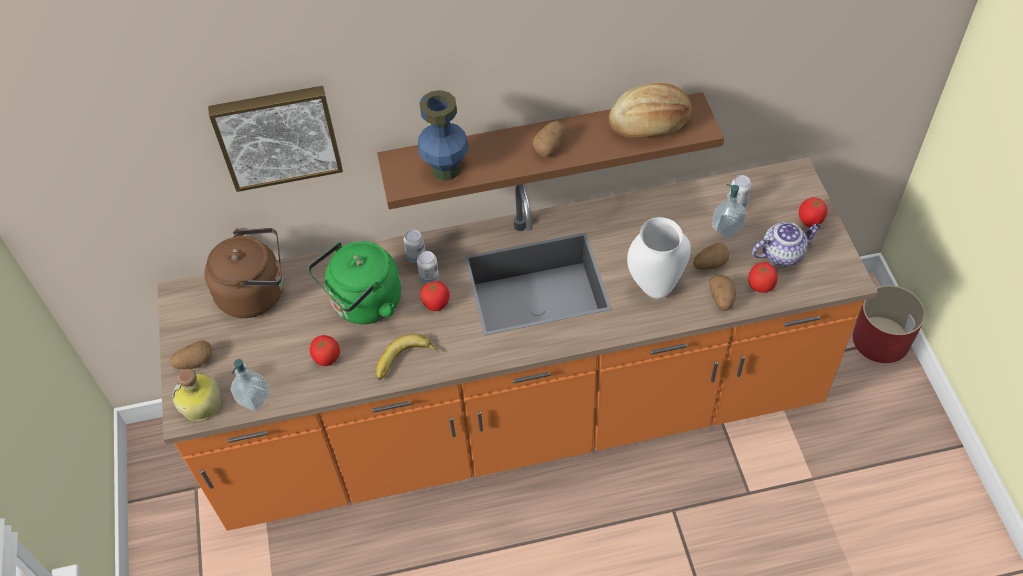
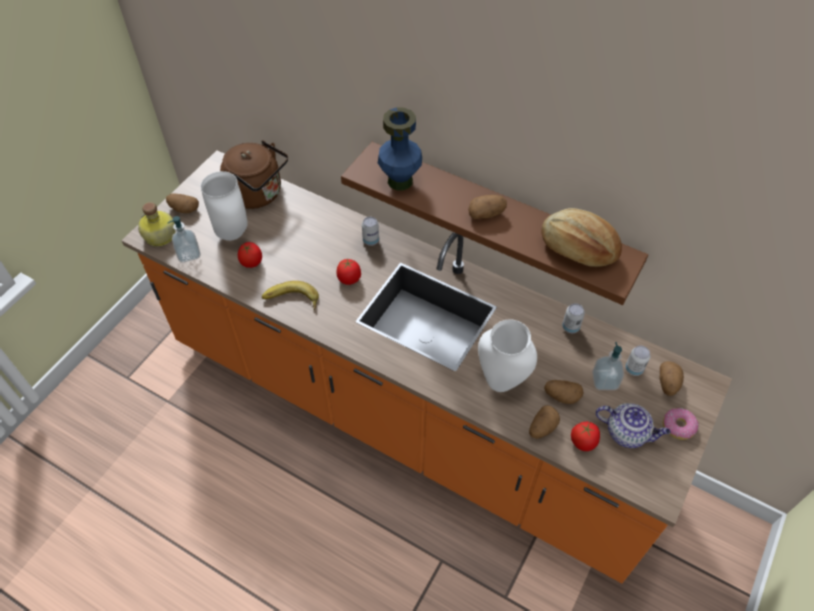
camera: 40 degrees right, 0 degrees up
picture [208,86,343,192] -> none
green kettle [308,241,401,324] -> none
can [417,251,439,284] -> can moved to [562,303,585,333]
tomato [799,197,827,228] -> donut [663,408,699,440]
red planter [853,285,925,363] -> none
none -> white vase [201,171,248,241]
none -> potato [660,361,684,396]

